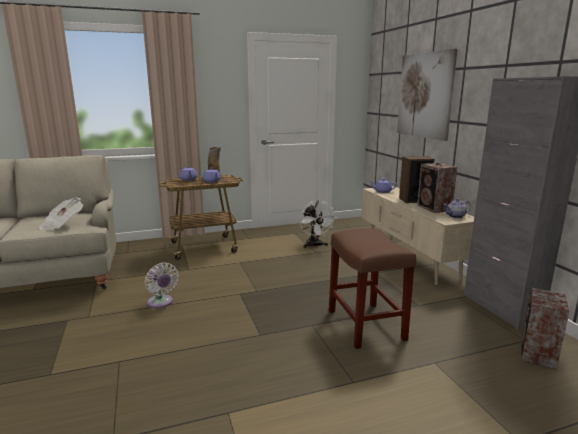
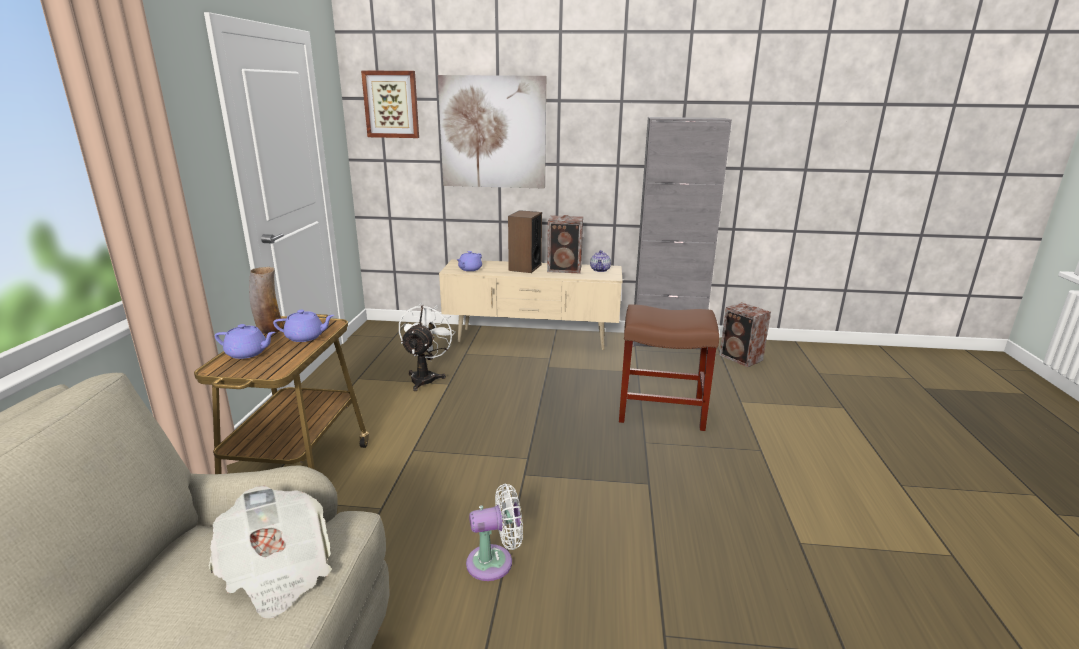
camera: 65 degrees left, 5 degrees up
white fan [299,200,336,248] -> white fan turned 90 degrees counterclockwise [399,303,455,391]
none -> picture [361,70,419,138]

